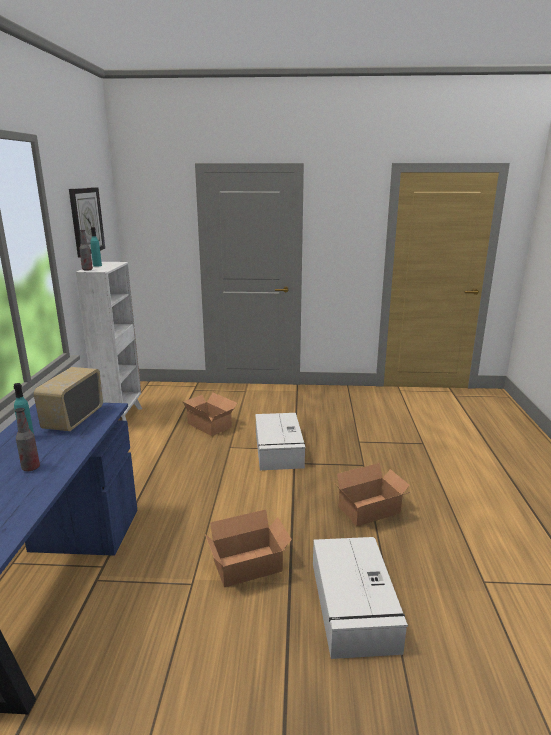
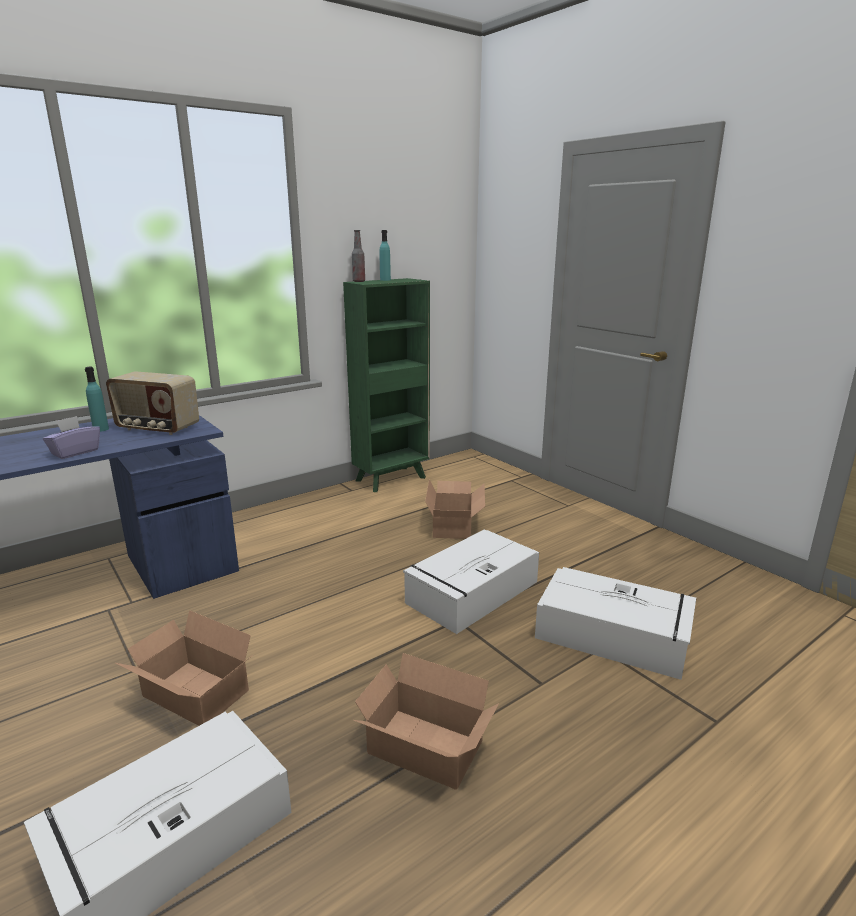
camera: 50 degrees right, 0 degrees up
bottle [15,408,40,471] -> none
radio [34,367,103,431] -> radio turned 135 degrees counterclockwise [106,371,199,435]
wall clock [69,187,105,257] -> none
white bookcase [76,262,142,429] -> green bookcase [343,278,430,492]
none -> purple tissue box [43,416,100,459]
none -> white storage box [535,567,696,680]

